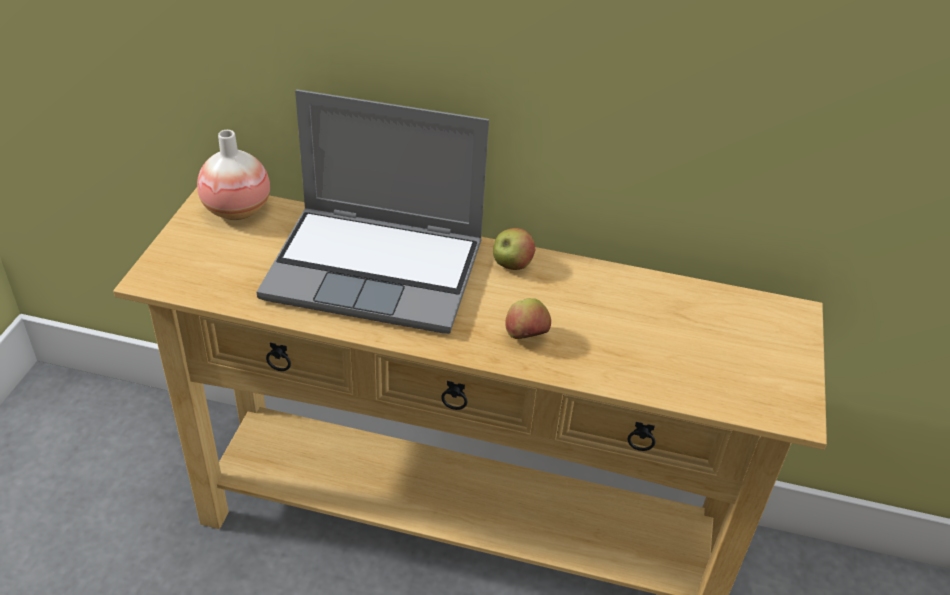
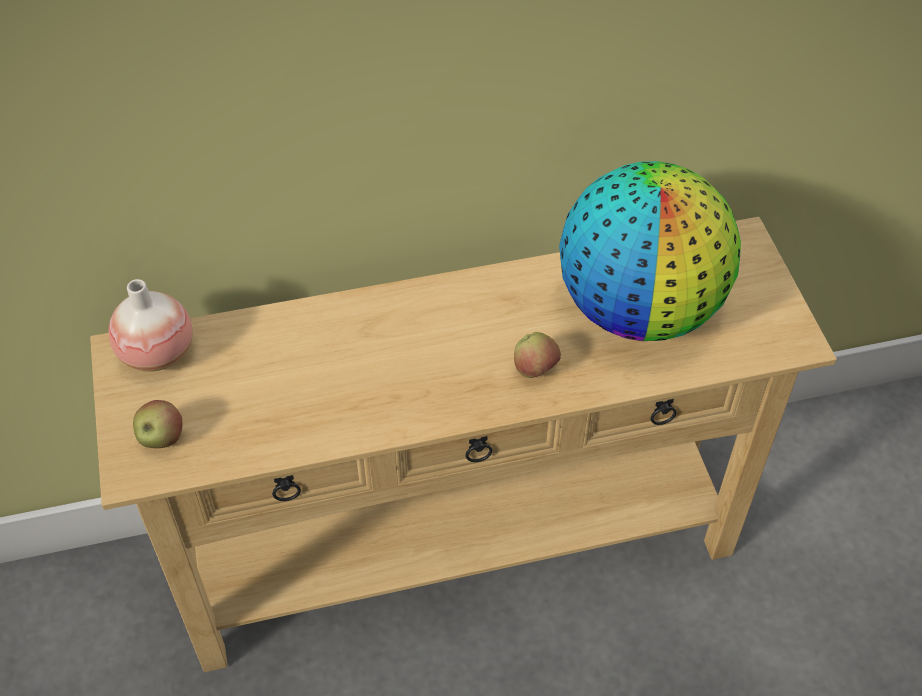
camera: 25 degrees left, 10 degrees up
laptop [256,89,489,334] -> none
apple [493,228,535,270] -> apple moved to [133,400,182,448]
none -> globe [559,161,741,341]

